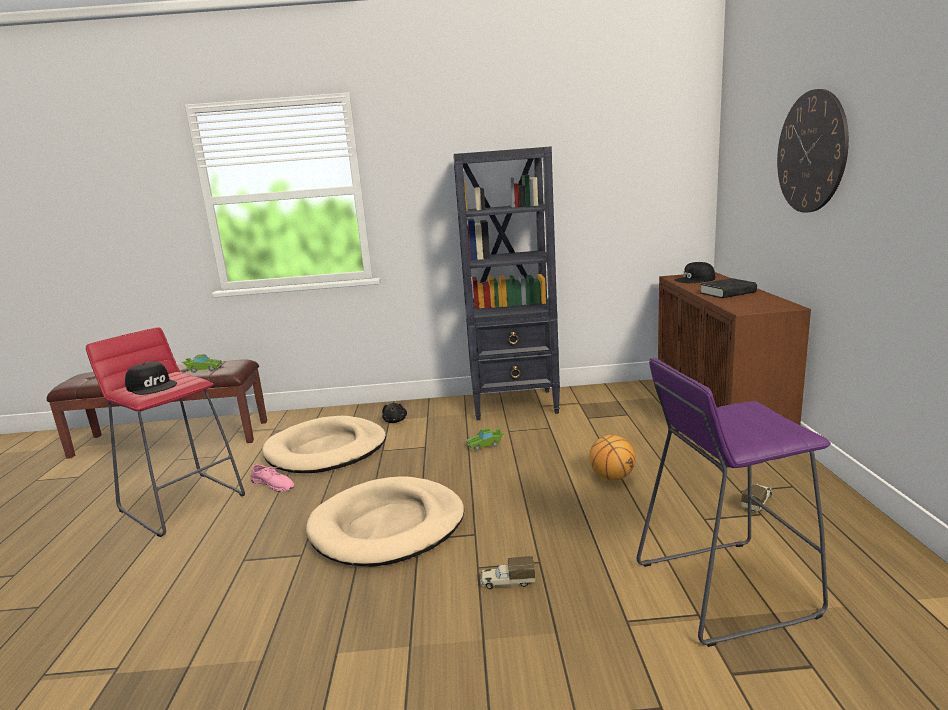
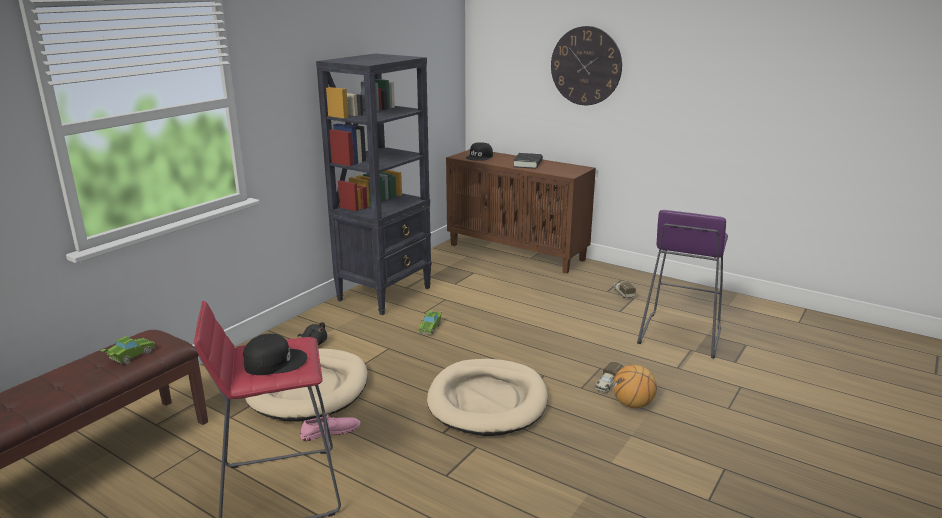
camera: 55 degrees left, 5 degrees up
basketball [589,435,636,481] -> basketball moved to [613,365,657,408]

